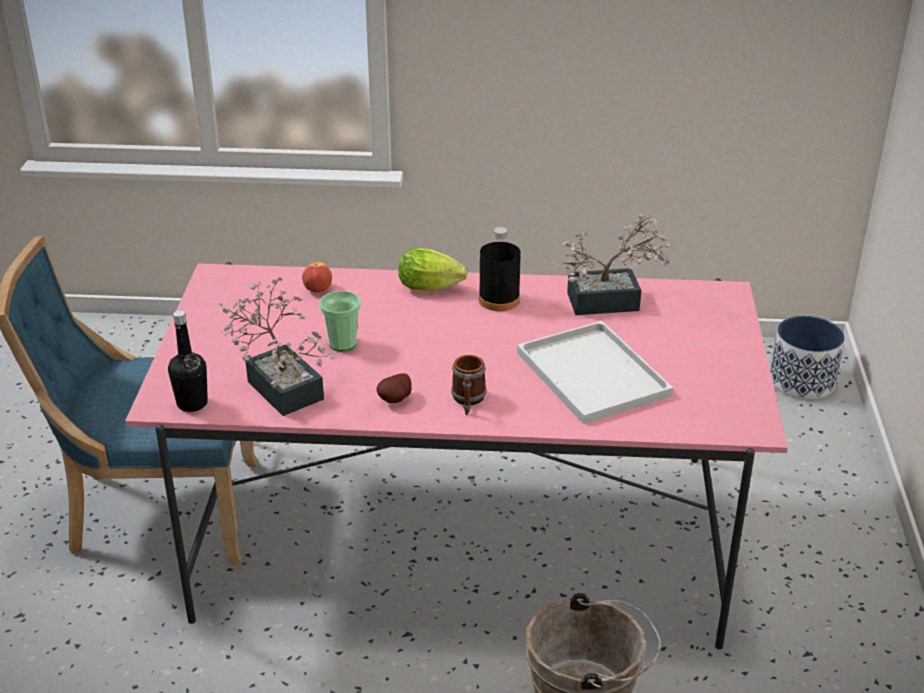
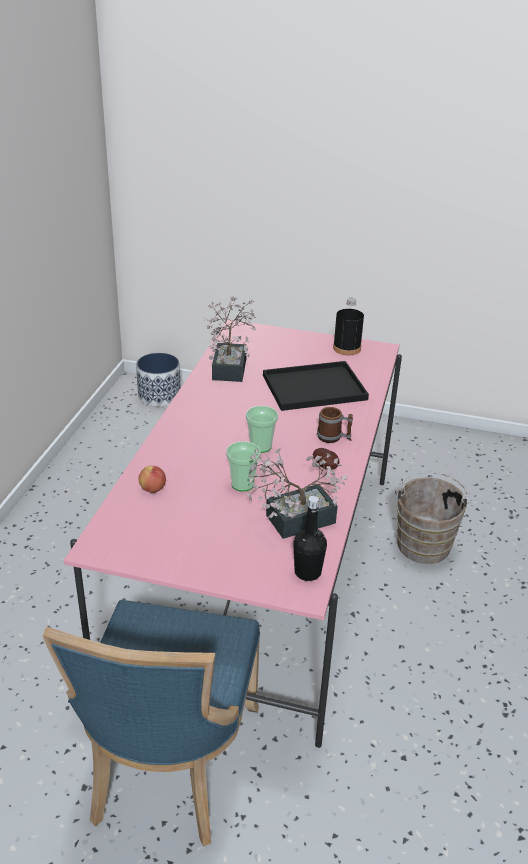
camera: 80 degrees left, 0 degrees up
lettuce [398,248,468,291] -> none
black bottle [479,227,521,311] -> black bottle moved to [333,298,364,355]
white tray [517,321,673,424] -> black tray [263,361,369,411]
none -> cup [246,406,278,453]

